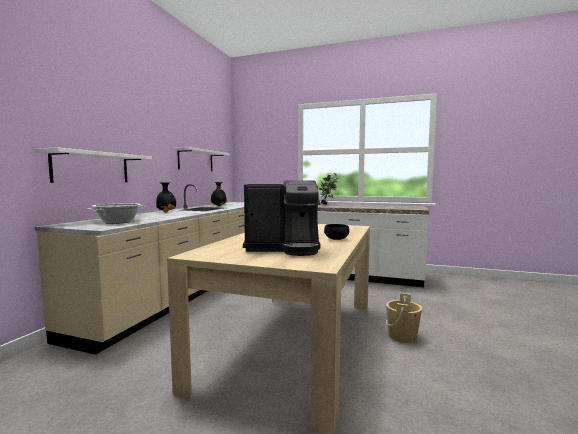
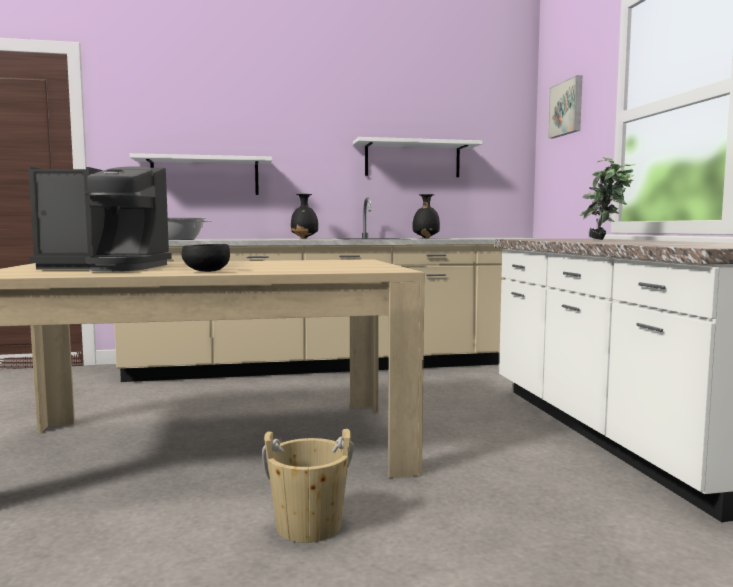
camera: 60 degrees right, 0 degrees up
coffee machine [243,181,321,256] -> coffee machine turned 60 degrees counterclockwise [28,166,172,271]
none -> picture [548,75,582,138]

